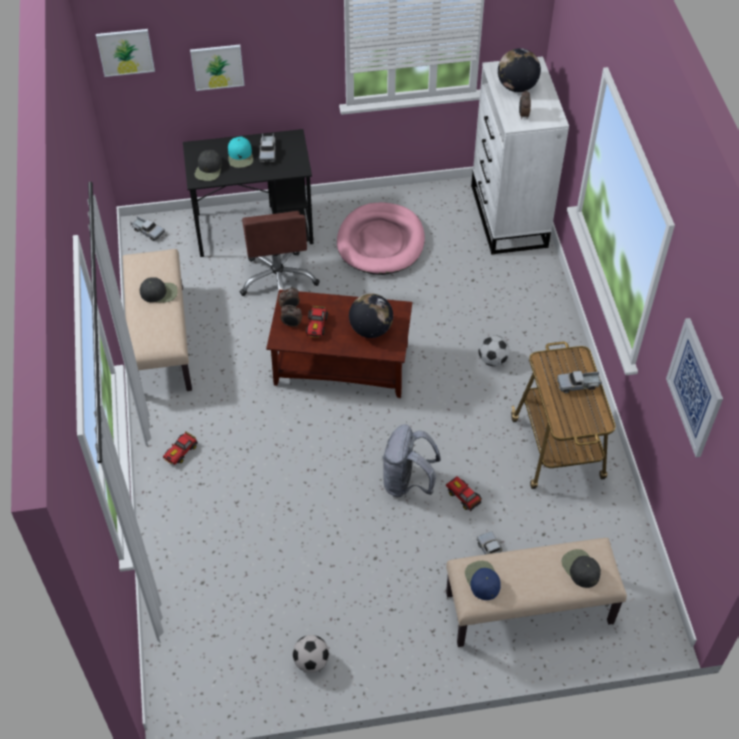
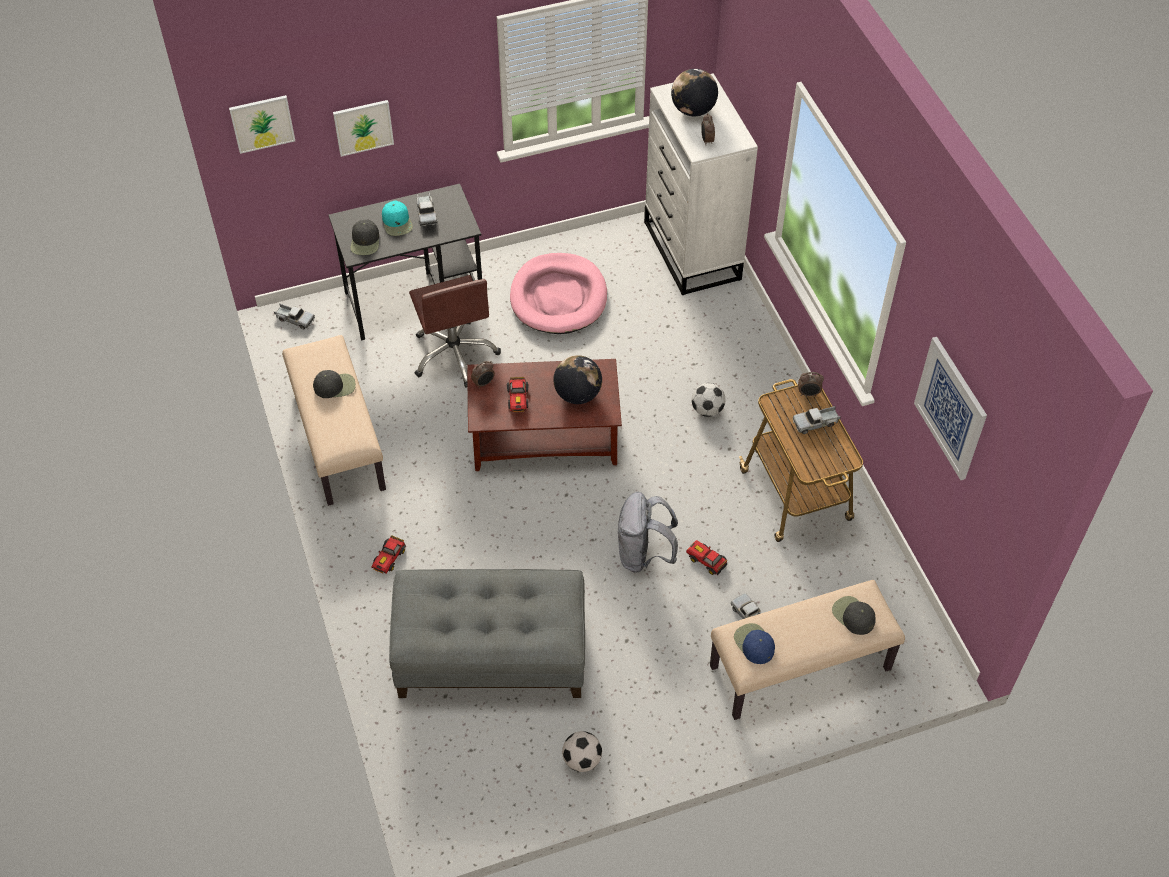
camera: 10 degrees left, 0 degrees up
alarm clock [281,305,302,328] -> alarm clock moved to [798,372,824,396]
none -> grey ottoman [389,569,585,698]

